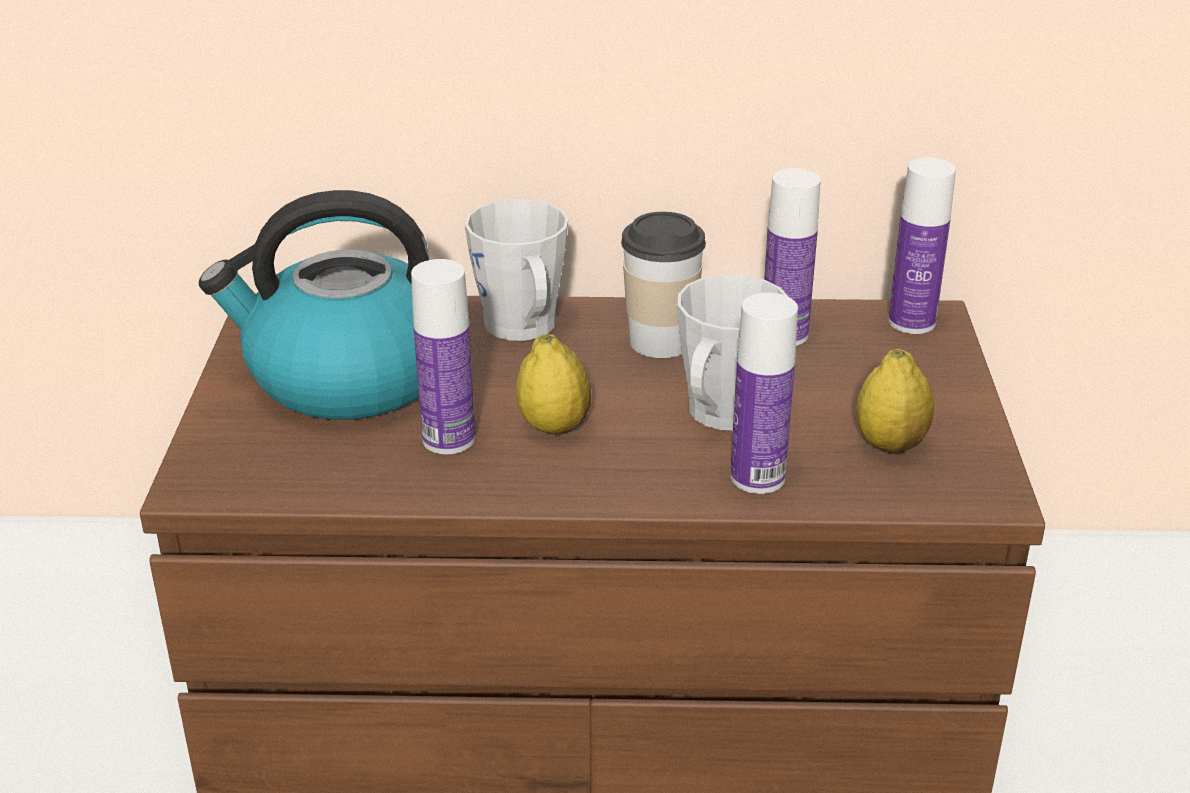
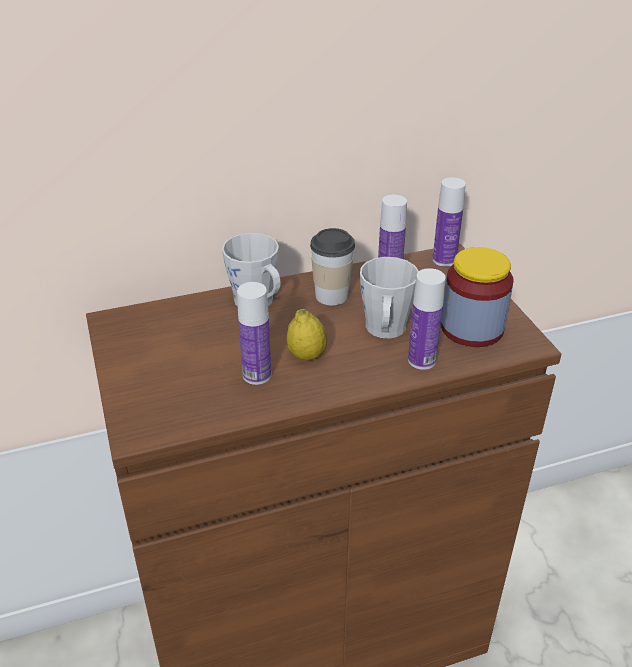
camera: 20 degrees left, 5 degrees up
kettle [199,190,429,420] -> none
lemon [856,349,934,455] -> jar [441,247,514,347]

